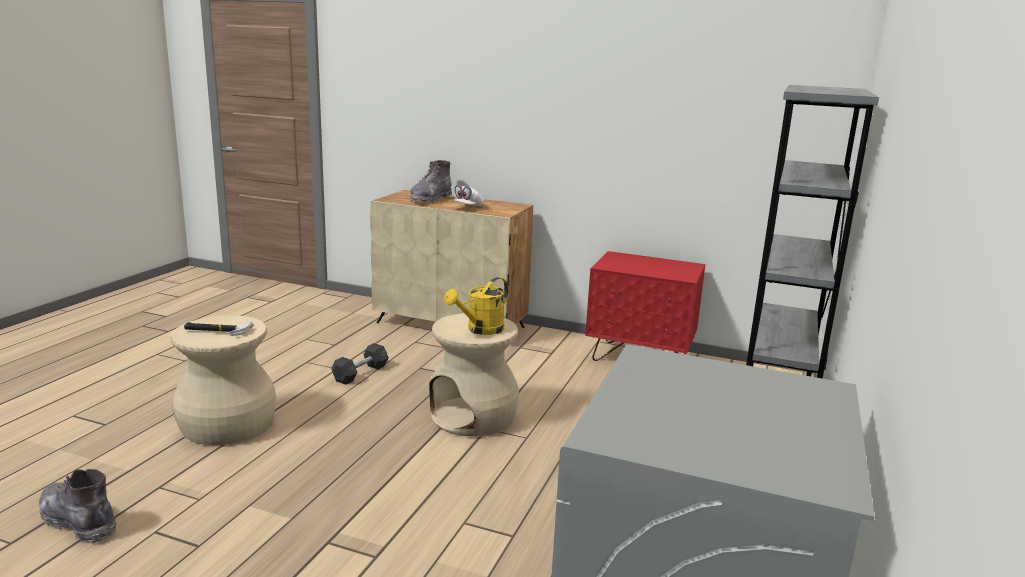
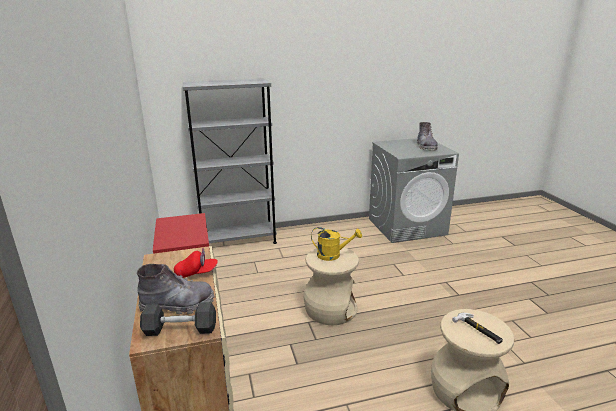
camera: 125 degrees left, 5 degrees up
grey boot [39,469,116,543] -> grey boot moved to [417,122,438,150]
grey dumbbell [331,343,389,385] -> grey dumbbell moved to [140,302,216,336]
white cap [450,185,484,206] -> red cap [174,248,218,278]

